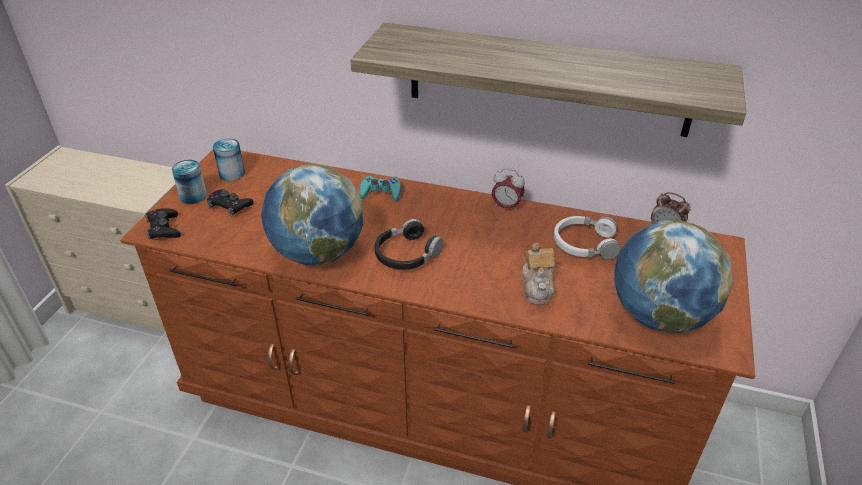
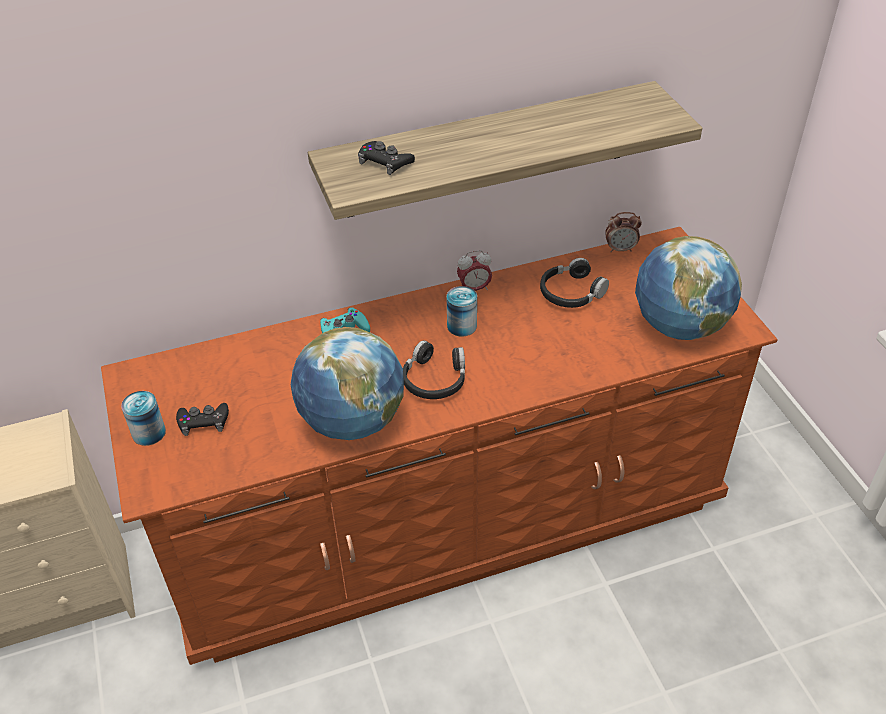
camera: 35 degrees left, 5 degrees up
black game controller [145,208,181,240] -> black game controller moved to [358,141,415,175]
can [213,138,245,181] -> can moved to [447,286,477,337]
teapot [522,243,555,305] -> none
white headphones [554,216,621,260] -> black headphones [540,258,609,308]

